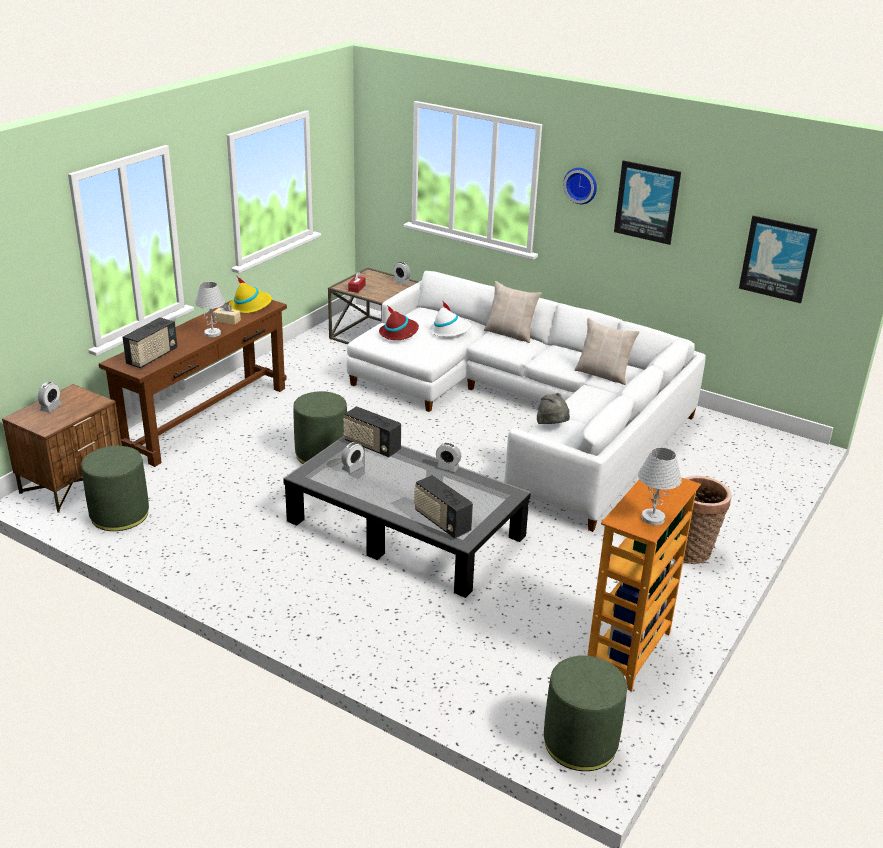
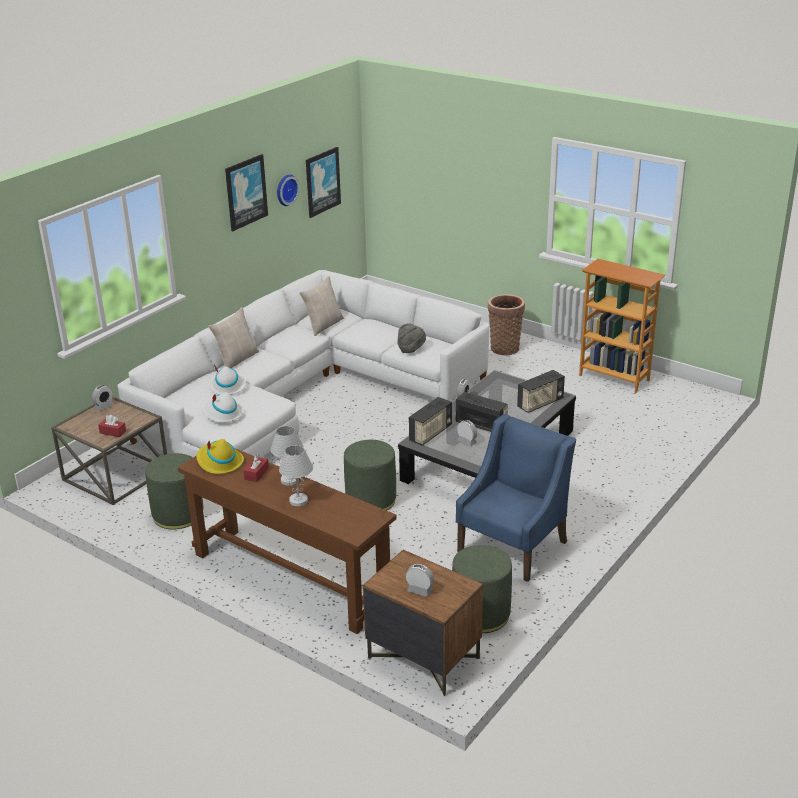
camera: 85 degrees left, 0 degrees up
radio [123,317,177,368] -> radio moved to [456,392,508,432]
beige tissue box [213,302,241,325] -> red tissue box [244,454,269,482]
red hat [379,305,419,340] -> white hat [202,392,244,423]
green ottoman [544,656,627,771] -> green ottoman moved to [145,453,203,529]
wall clock [563,168,597,204] -> wall clock moved to [277,175,300,206]
white table lamp [638,447,682,525] -> white table lamp moved to [279,445,313,506]
none -> blue armchair [456,414,576,582]

